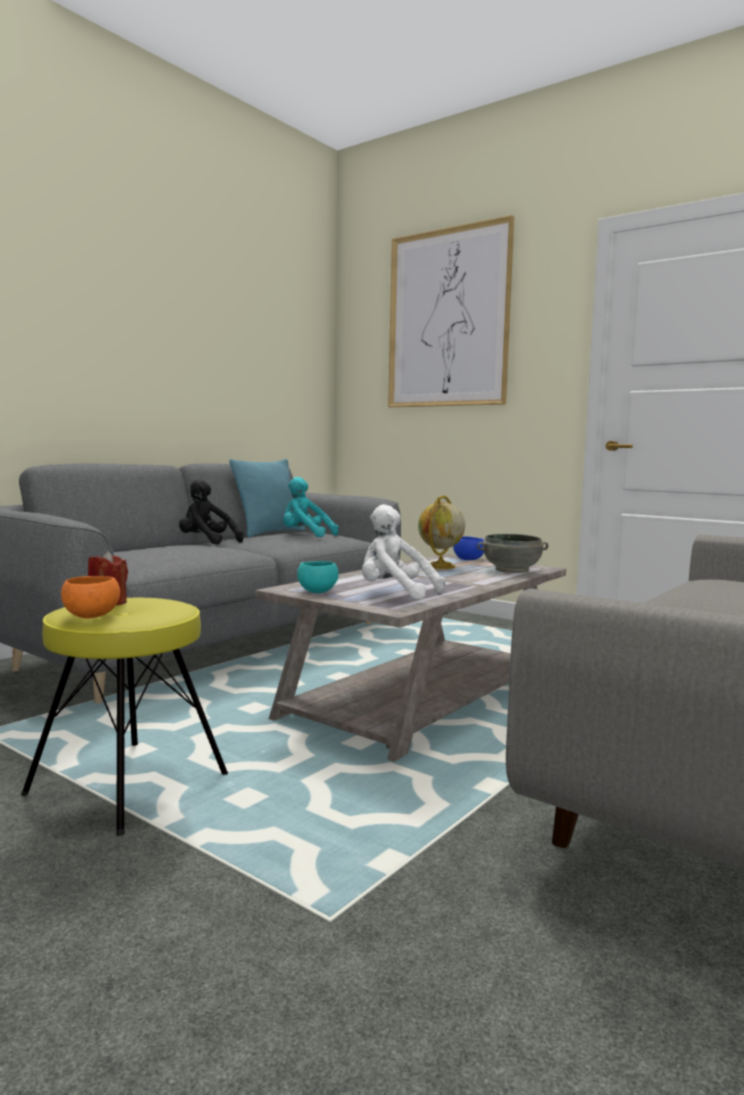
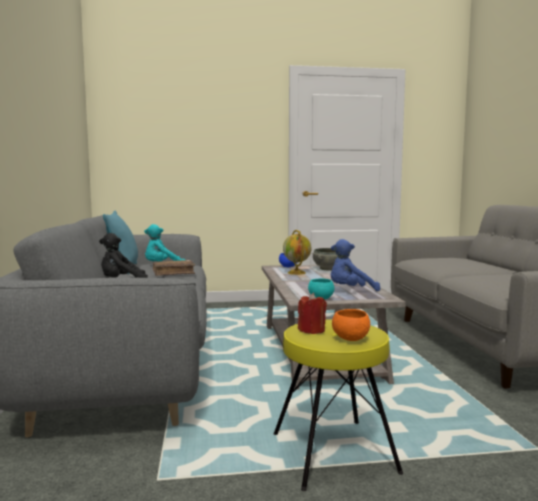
camera: 45 degrees left, 0 degrees up
white plush toy [362,504,445,600] -> blue plush toy [330,239,380,291]
picture [388,215,514,407] -> none
none -> brown book [153,260,195,276]

